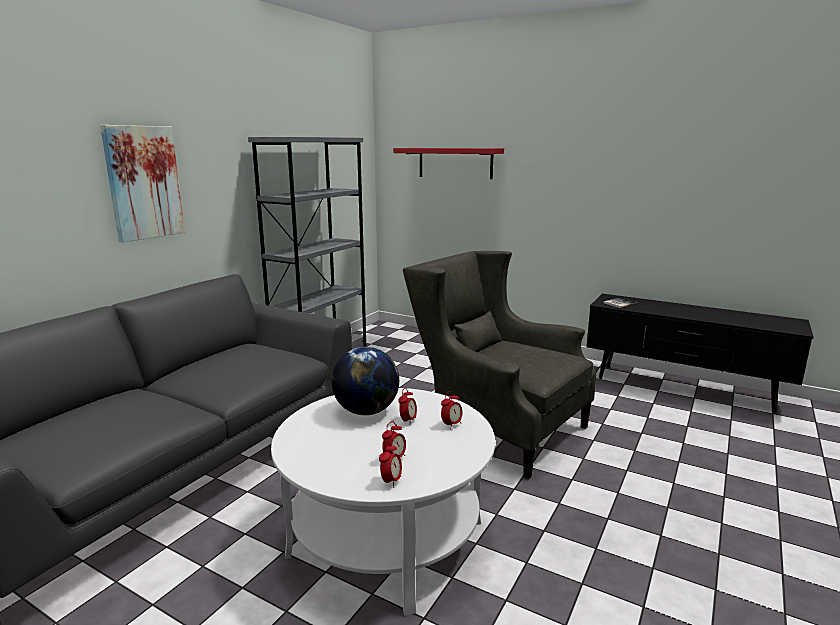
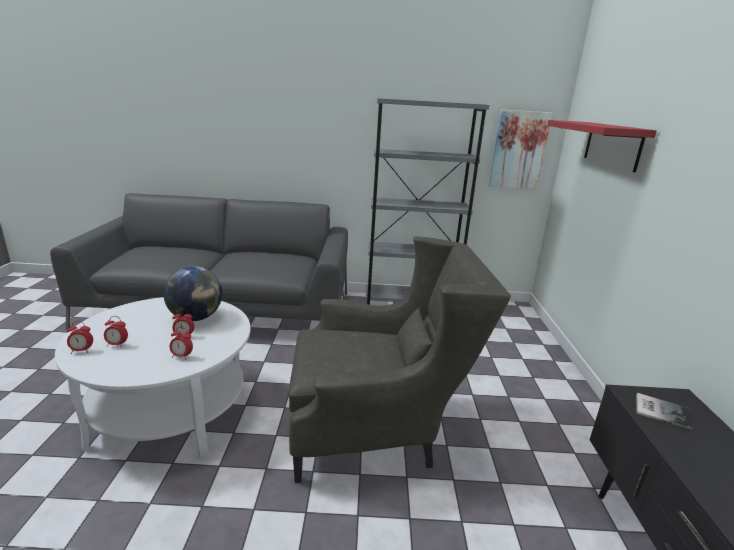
camera: 60 degrees right, 5 degrees up
picture [100,125,185,242] -> picture moved to [489,109,552,189]
grey armchair [403,251,596,479] -> grey armchair turned 75 degrees clockwise [289,236,511,483]

